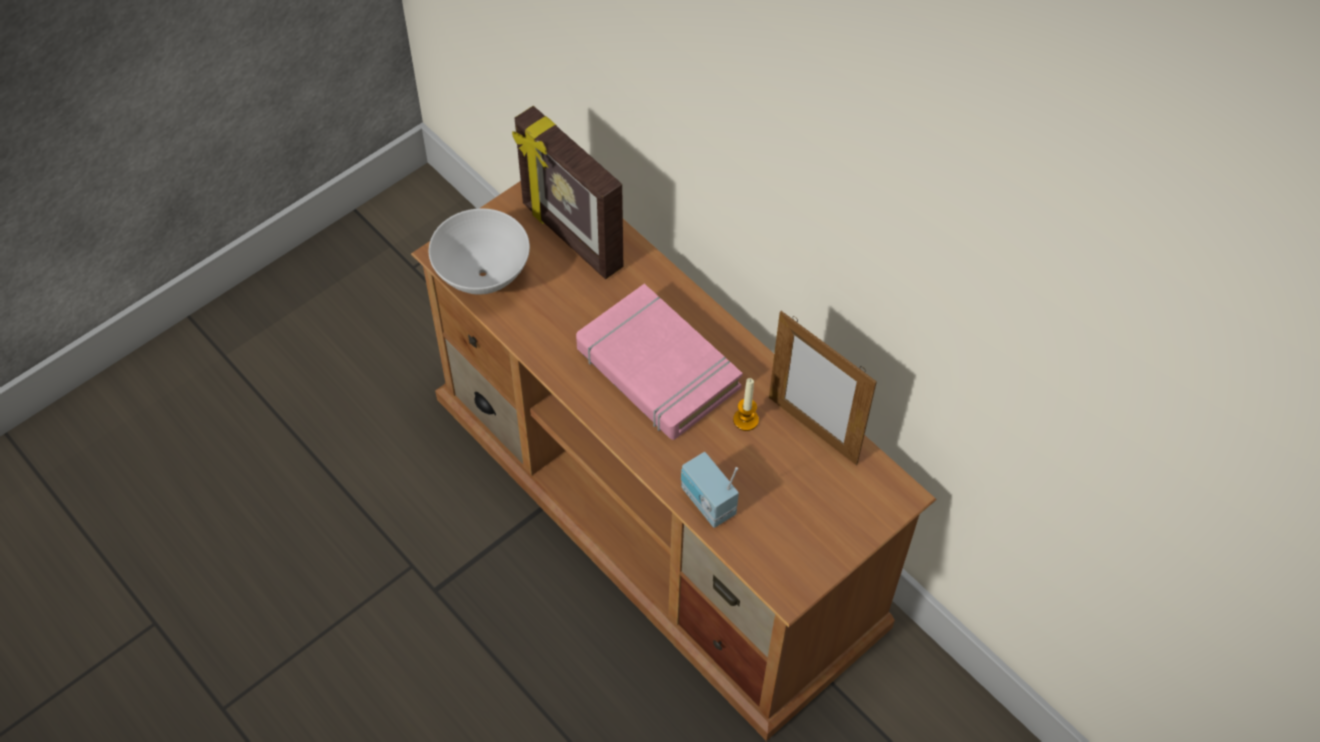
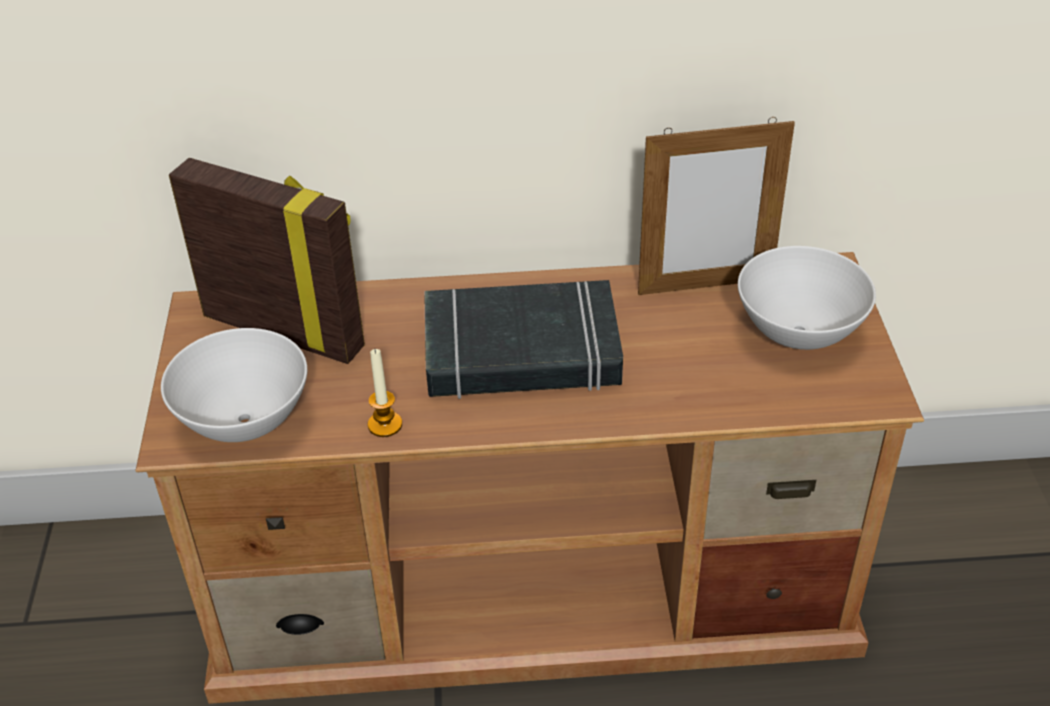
camera: 50 degrees left, 15 degrees down
picture frame [512,106,623,279] -> picture frame turned 150 degrees counterclockwise [169,158,365,364]
pink book [576,284,743,440] -> black book [424,280,623,399]
radio [681,452,739,528] -> none
candle [733,378,759,431] -> candle moved to [368,349,402,437]
none -> white bowl [738,246,876,350]

